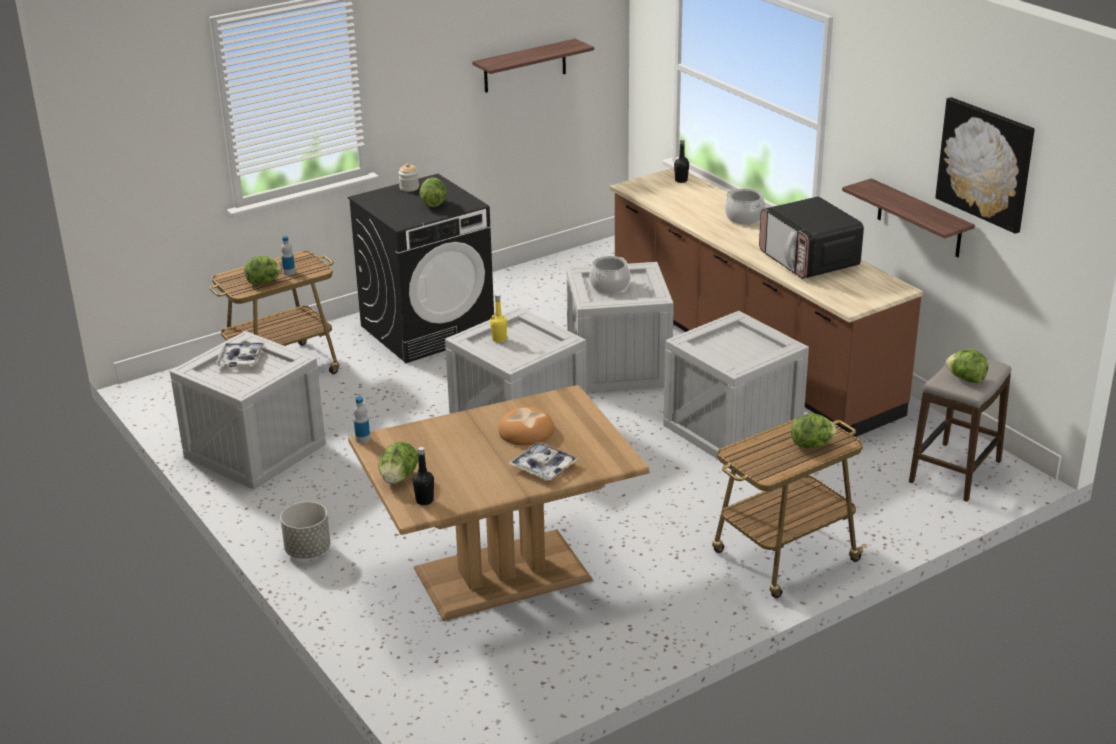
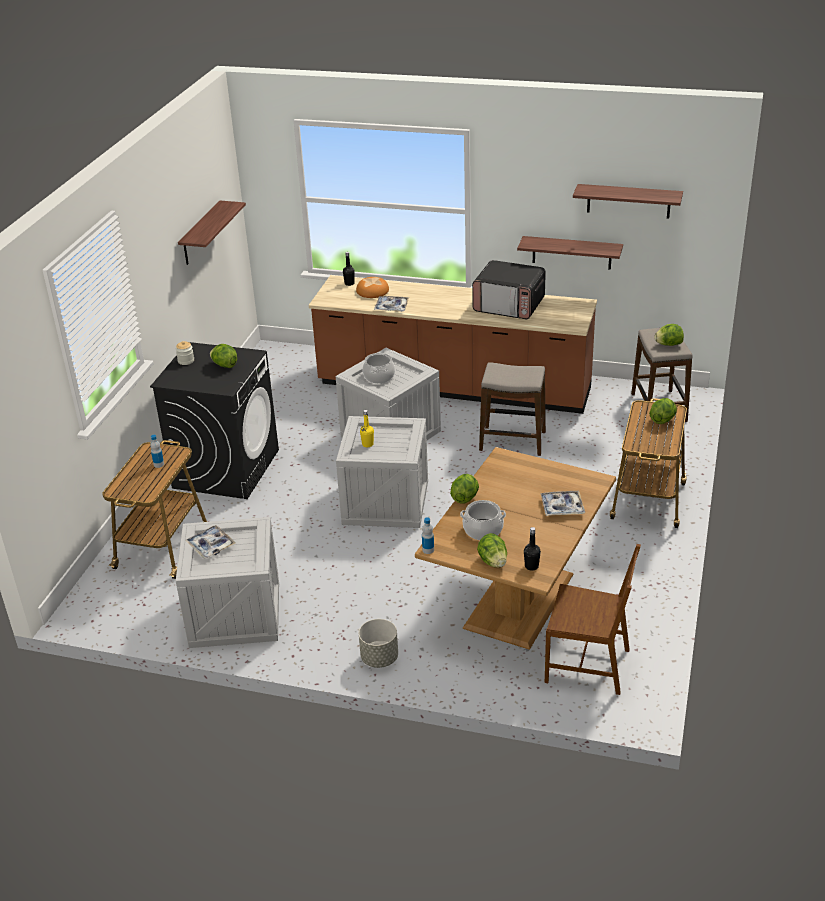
camera: 40 degrees left, 5 degrees up
lettuce [244,256,282,285] -> lettuce moved to [450,474,479,504]
bread [499,407,554,445] -> bread moved to [356,277,389,298]
crate [664,311,809,460] -> stool [479,362,546,456]
cooking pot [725,188,766,225] -> cooking pot moved to [460,500,506,540]
picture [935,97,1035,234] -> shelf [573,184,683,219]
none -> tray [374,296,409,312]
none -> brown chair [545,544,641,695]

